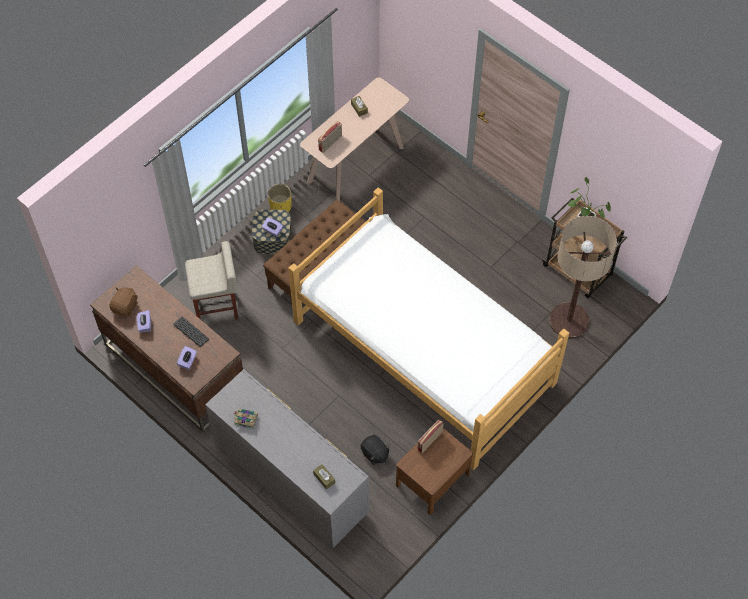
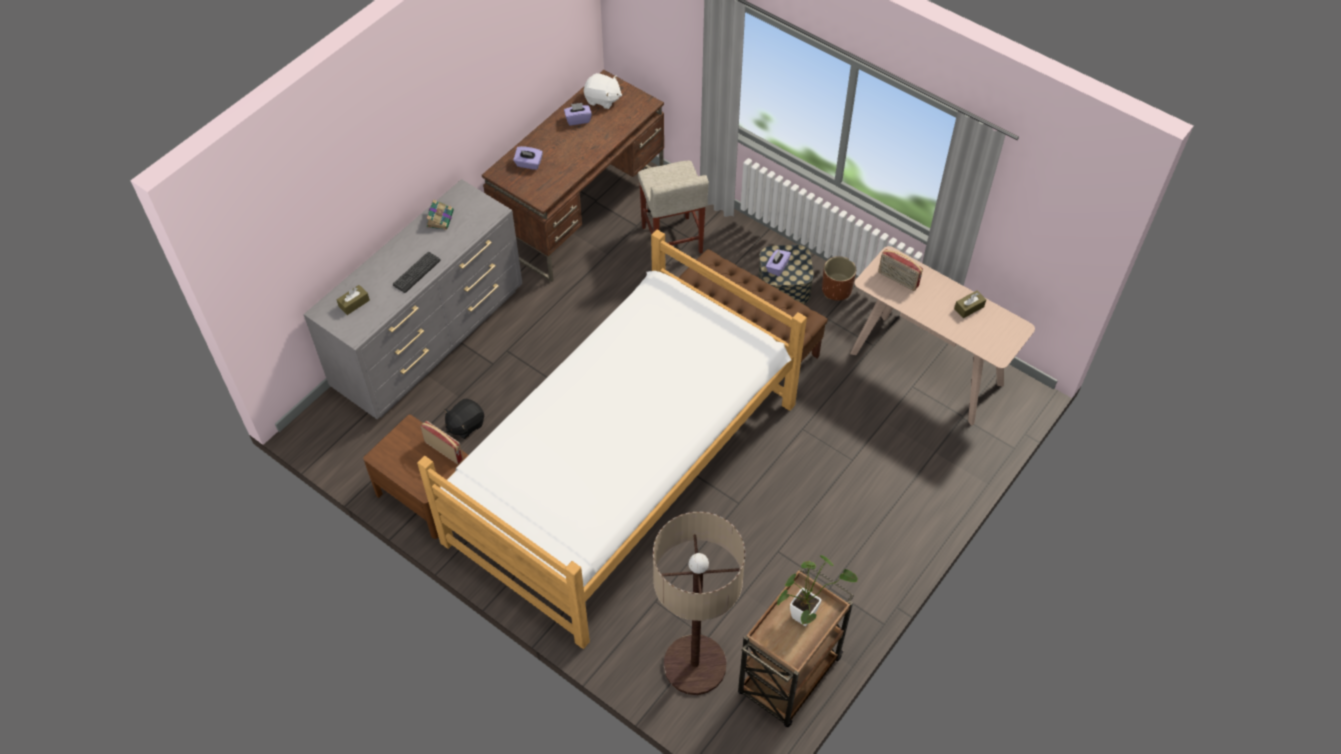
camera: 85 degrees right, 5 degrees down
brown plush toy [110,287,138,316] -> white plush toy [584,73,622,109]
keyboard [174,317,209,347] -> keyboard moved to [393,252,441,293]
yellow planter [268,184,292,212] -> brown planter [822,256,856,300]

